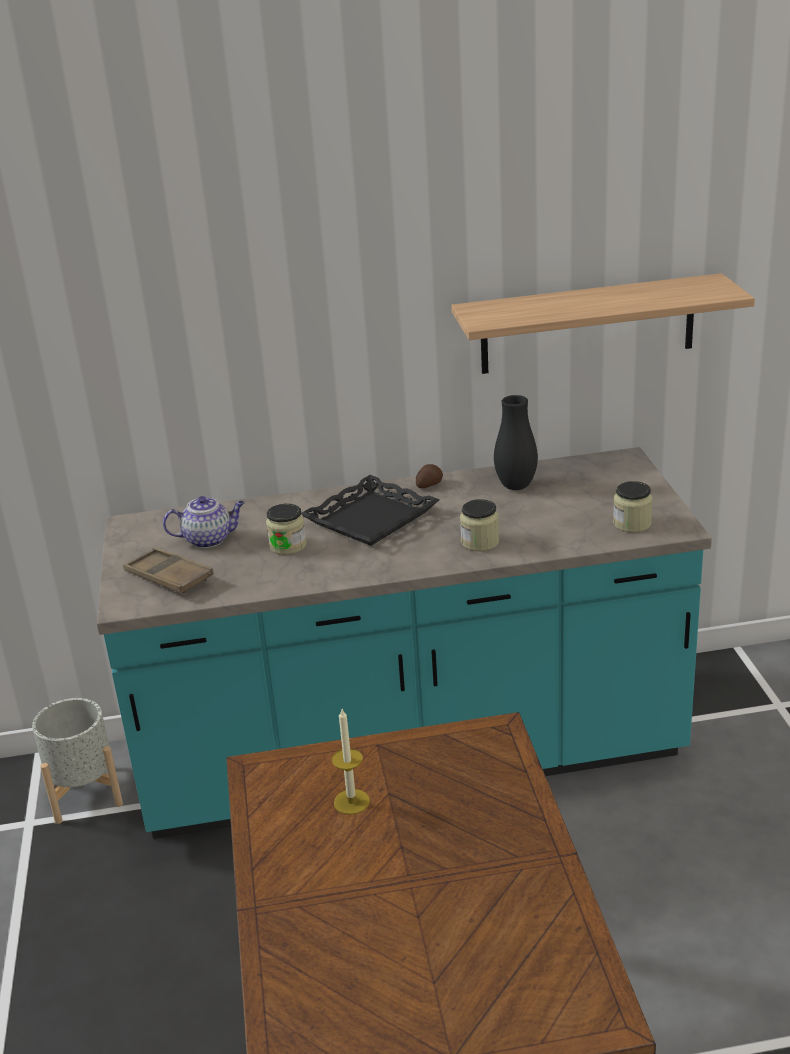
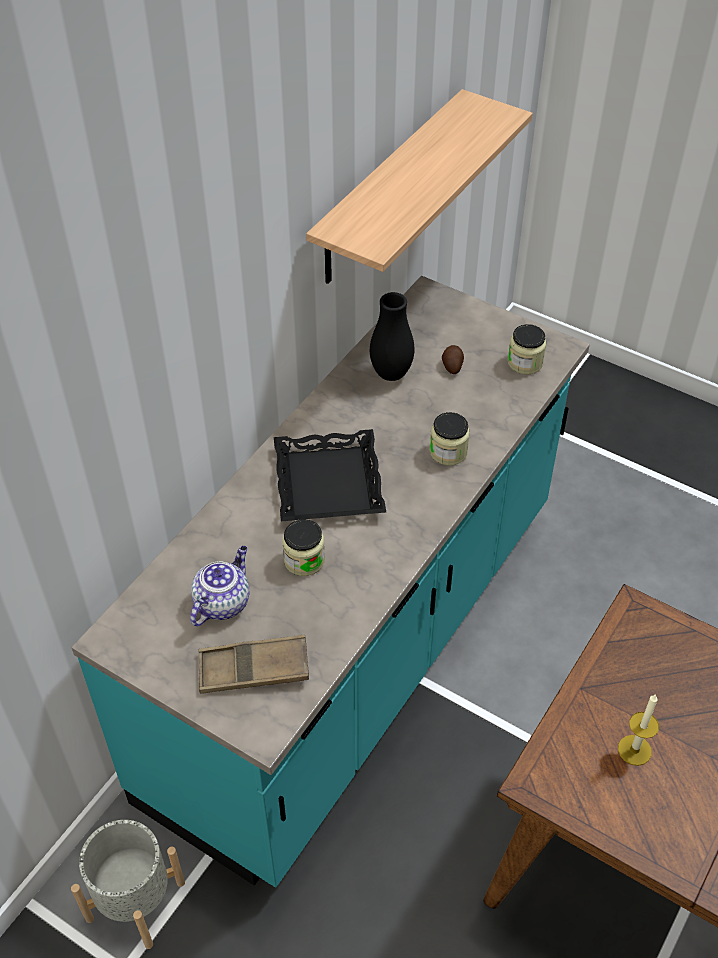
camera: 50 degrees left, 20 degrees up
potato [416,464,443,488] -> potato moved to [442,345,464,374]

